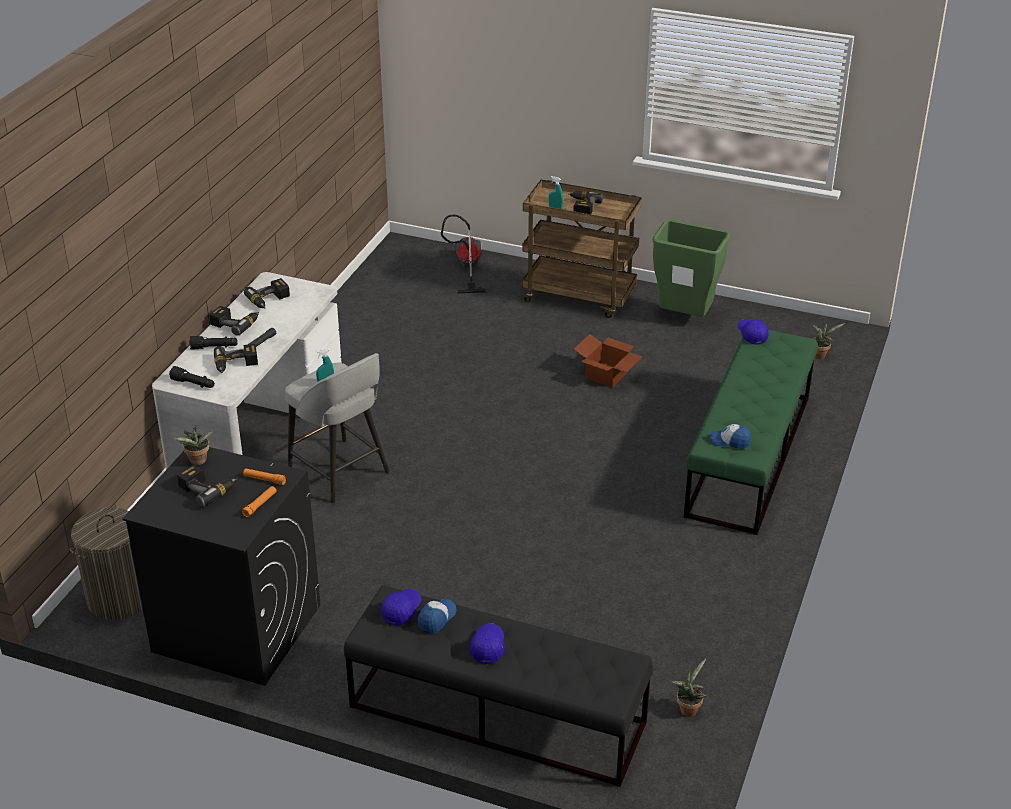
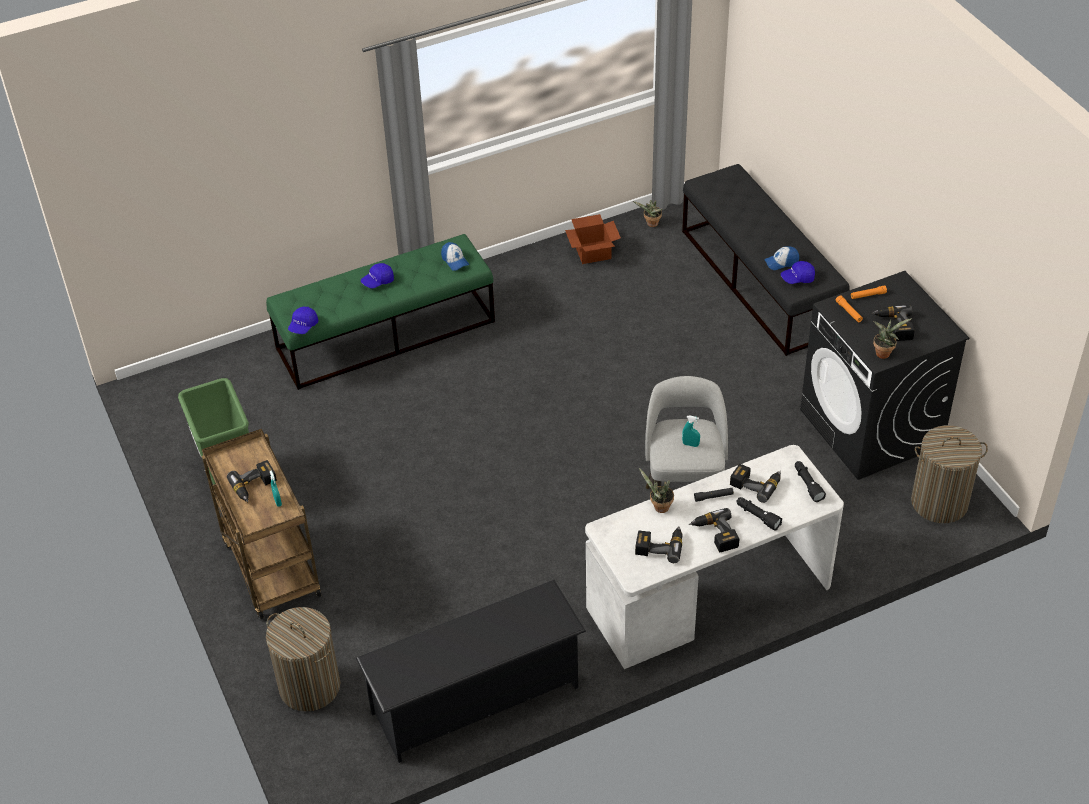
camera: 135 degrees left, 10 degrees up
vacuum cleaner [441,215,486,293] -> laundry basket [266,607,340,711]
blue cap [470,623,505,664] -> blue cap moved to [361,263,394,289]
cardboard box [574,334,643,388] -> cardboard box moved to [565,214,621,264]
potted plant [812,322,845,359] -> potted plant moved to [639,468,674,513]
none -> black shoe rack [356,580,586,763]

